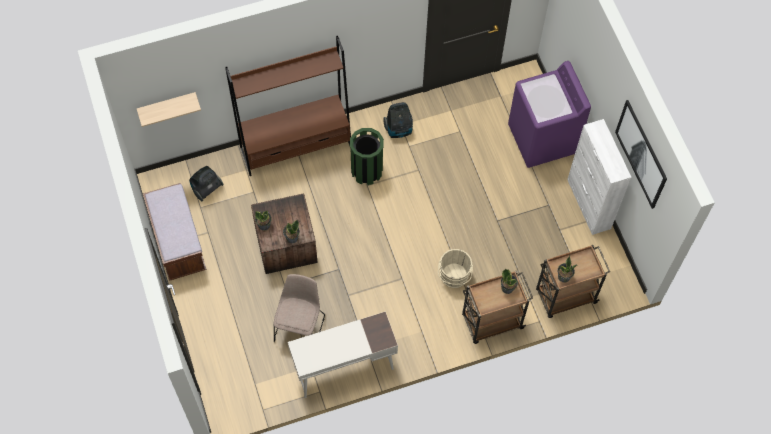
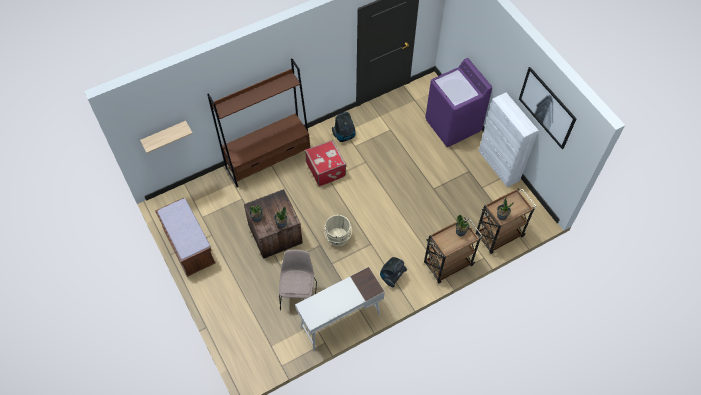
camera: 10 degrees left, 5 degrees down
vacuum cleaner [189,166,223,201] -> vacuum cleaner moved to [380,257,407,287]
green trash can [350,128,384,185] -> red suitcase [305,140,347,186]
beige bucket [438,249,473,288] -> beige bucket moved to [324,215,352,246]

